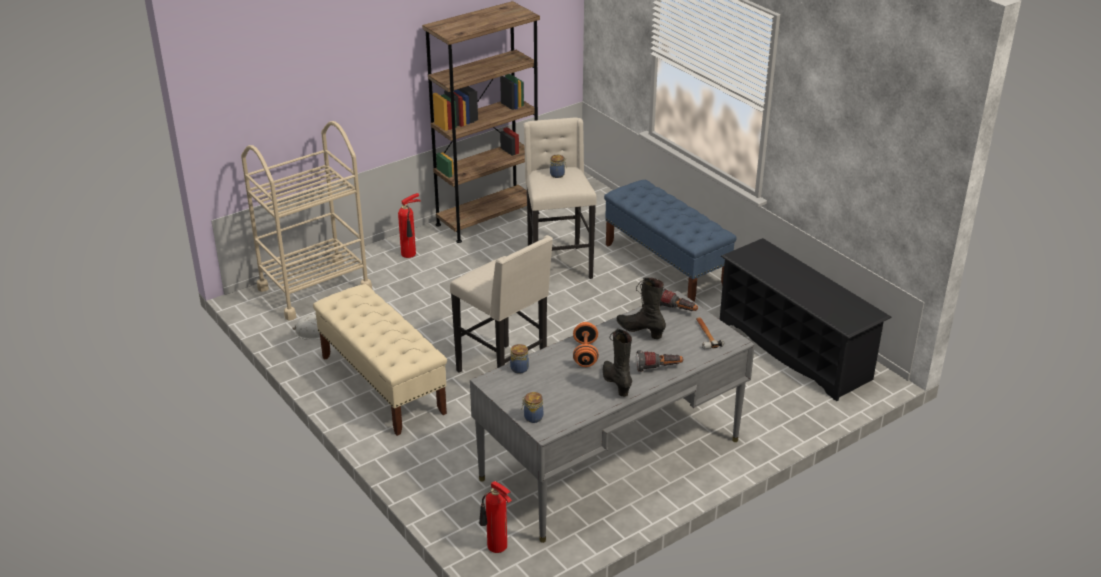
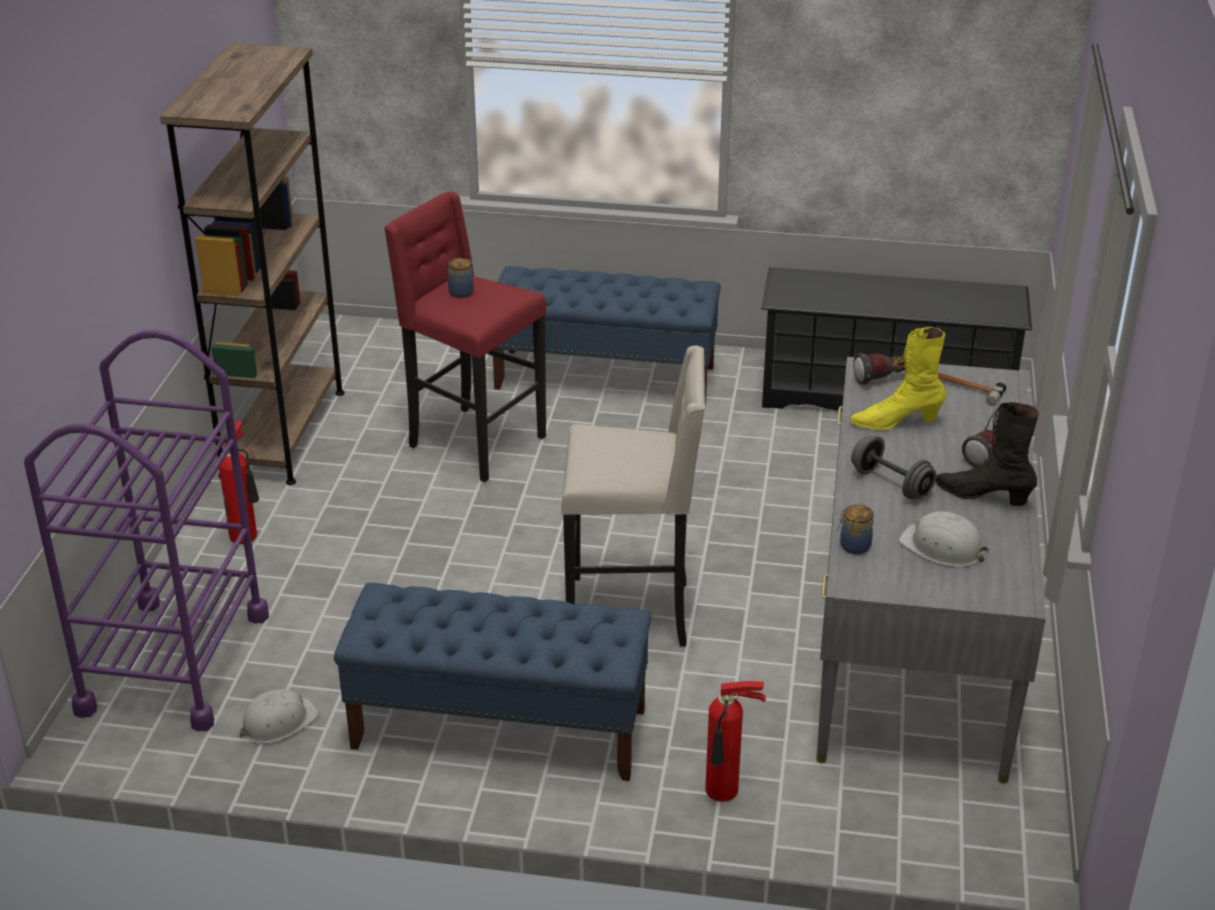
camera: 45 degrees left, 0 degrees up
beige cart [241,121,372,321] -> purple cart [24,330,269,732]
beige bench [313,284,447,436] -> blue bench [334,583,652,781]
fire extinguisher [479,481,512,553] -> fire extinguisher moved to [705,681,766,802]
jar [522,392,543,423] -> none
beige stool [524,118,597,279] -> red stool [384,191,547,482]
orange dumbbell [573,322,599,367] -> grey dumbbell [851,435,936,499]
black boot [616,277,666,339] -> yellow boot [849,327,946,430]
none -> white hard hat [899,511,989,567]

